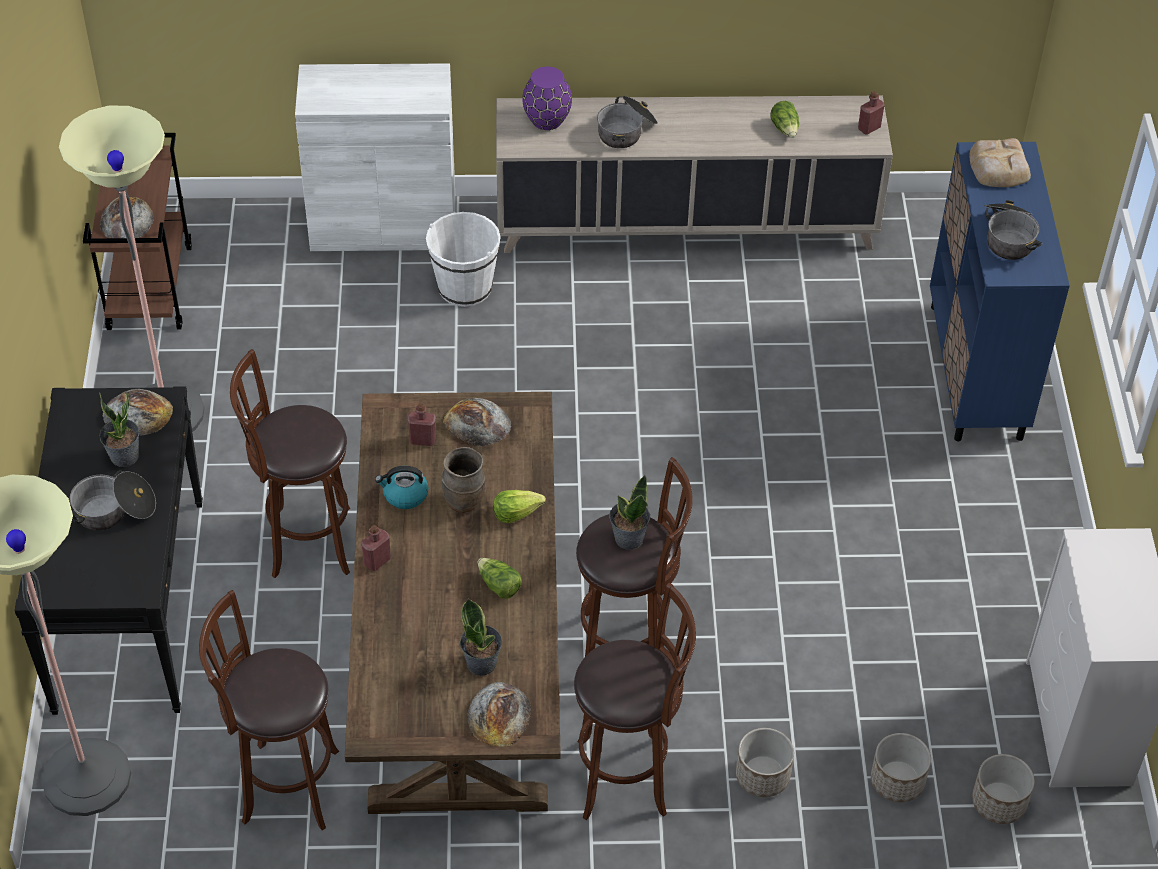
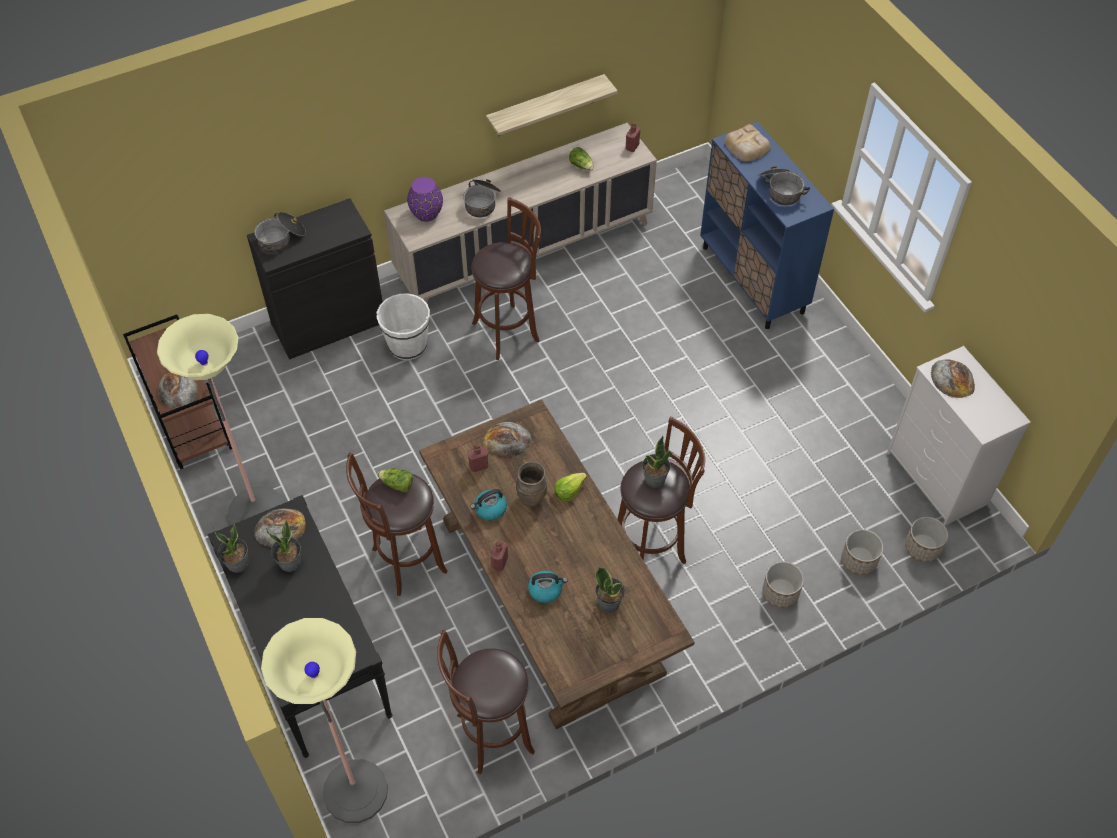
camera: 25 degrees left, 5 degrees up
cooking pot [70,470,156,531] -> cooking pot moved to [254,212,306,253]
white cabinet [295,63,456,251] -> black cabinet [247,198,383,360]
bread [467,682,531,747] -> bread moved to [931,359,975,398]
lettuce [478,558,522,599] -> lettuce moved to [377,468,413,492]
brown stool [574,583,696,820] -> brown stool moved to [471,197,541,360]
none -> potted plant [213,522,249,573]
none -> shelf [486,74,618,136]
none -> kettle [528,570,567,603]

